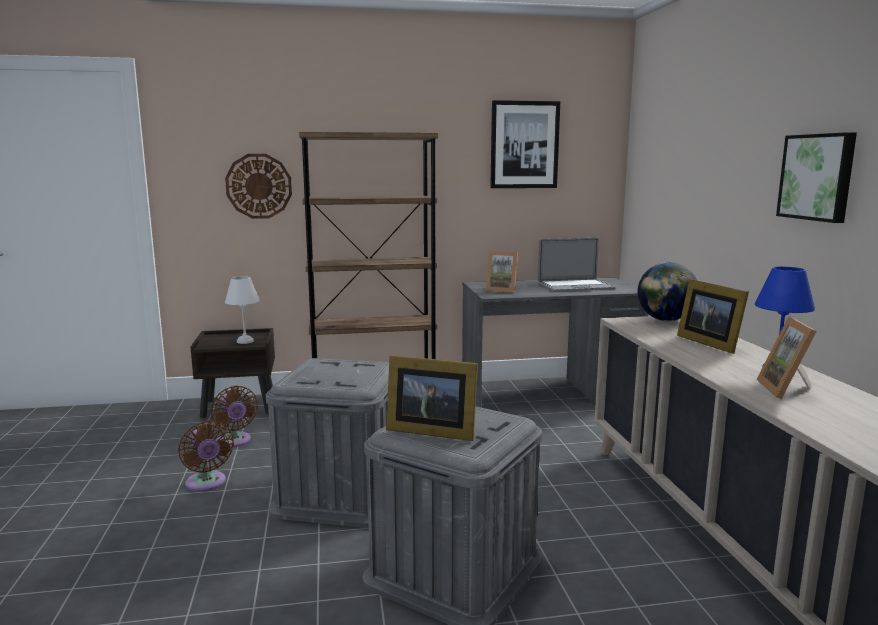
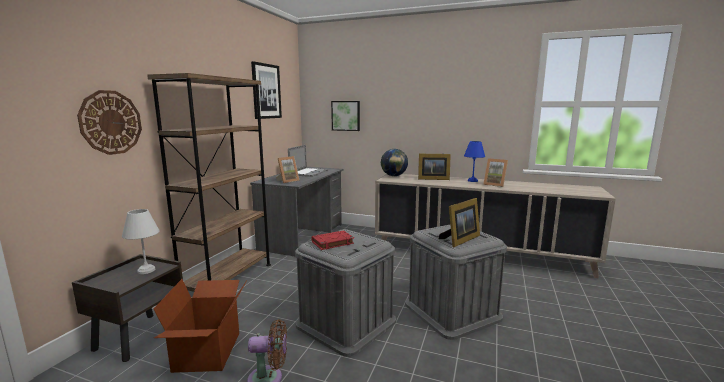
camera: 60 degrees left, 0 degrees up
brown fan [211,386,258,447] -> cardboard box [154,279,247,373]
picture [776,132,857,223] -> picture moved to [331,101,360,131]
none -> red book [311,230,354,250]

